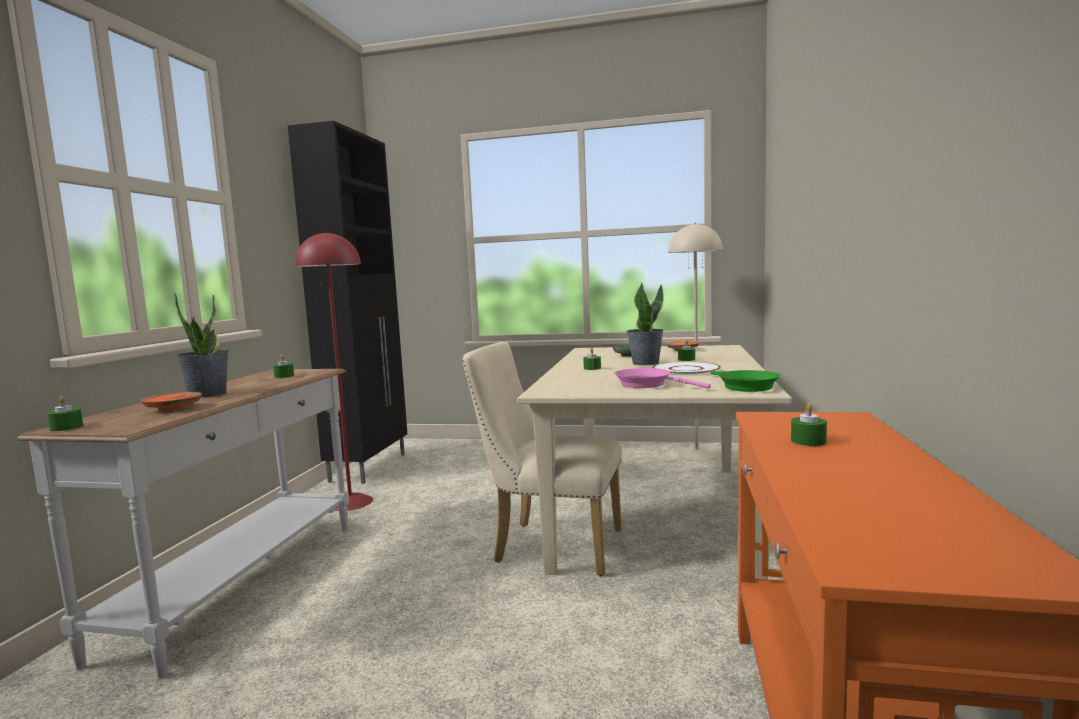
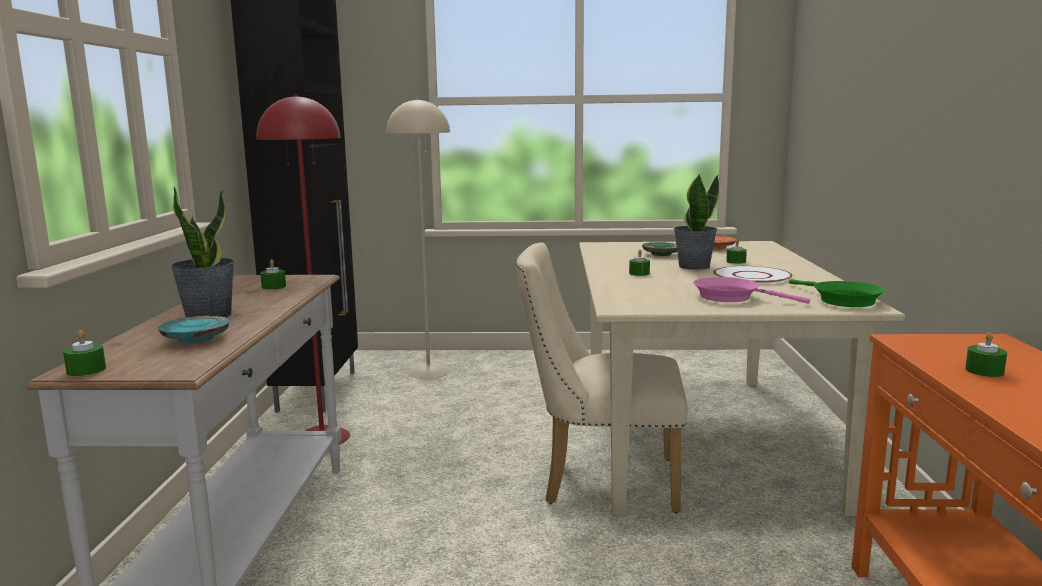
camera: 10 degrees left, 5 degrees up
orange plate [141,392,202,411] -> turquoise plate [158,316,230,343]
beige floor lamp [668,223,723,461] -> beige floor lamp moved to [387,98,450,379]

